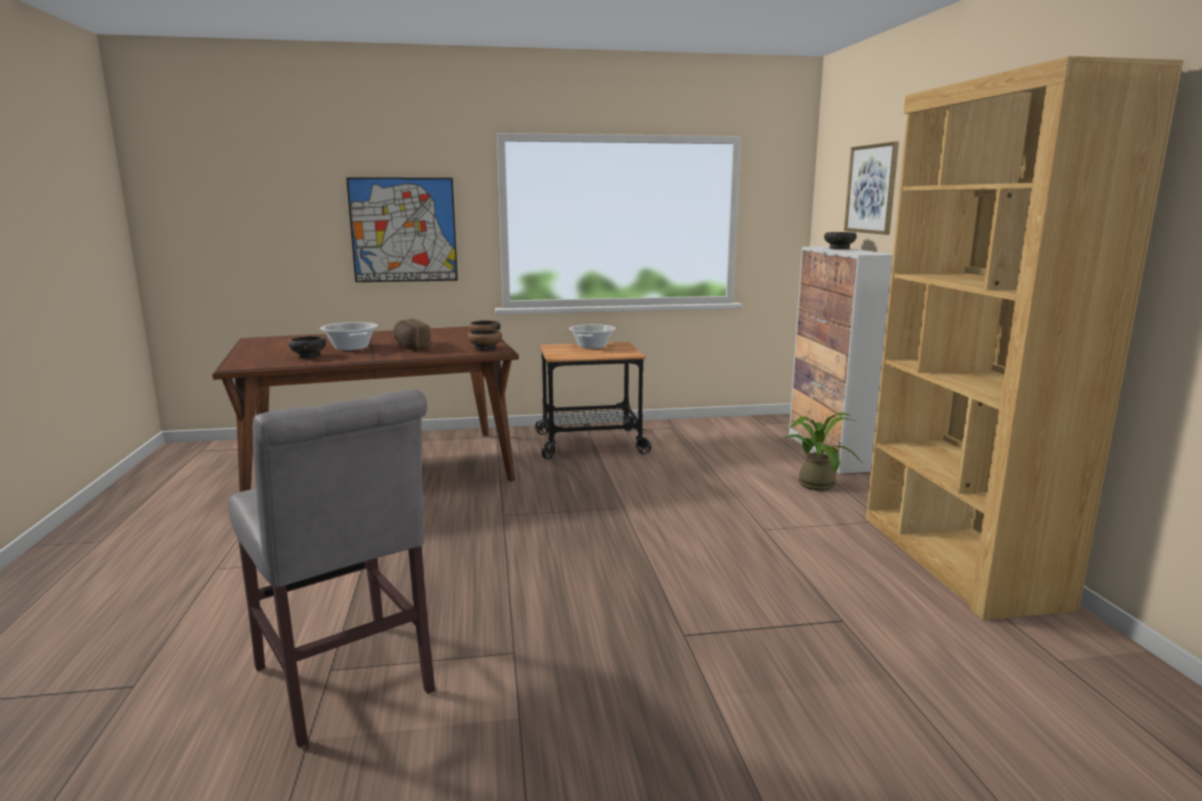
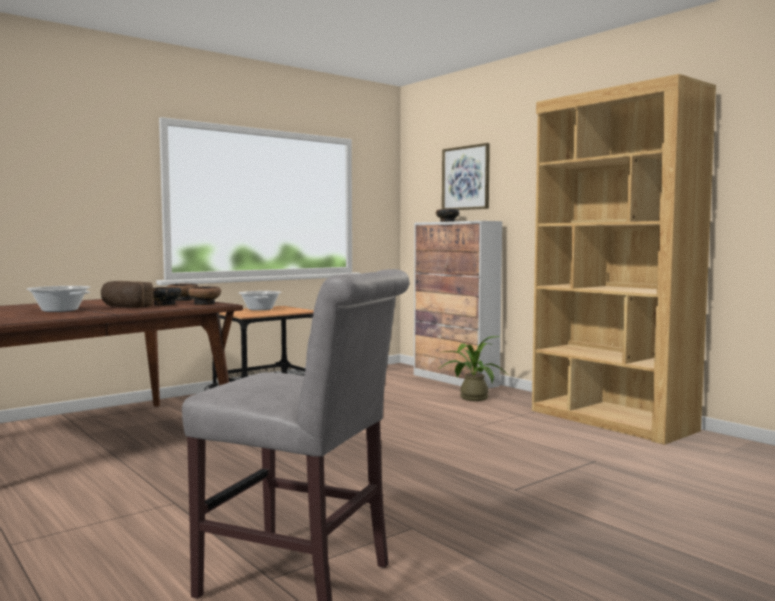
camera: 30 degrees left, 10 degrees down
bowl [288,336,327,359] -> bowl moved to [153,287,182,306]
picture [346,177,458,282] -> none

